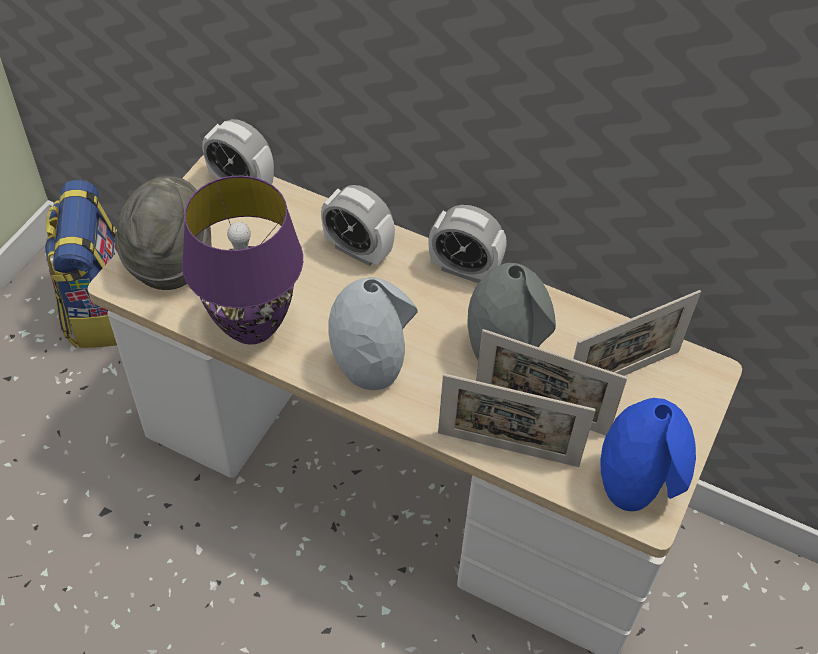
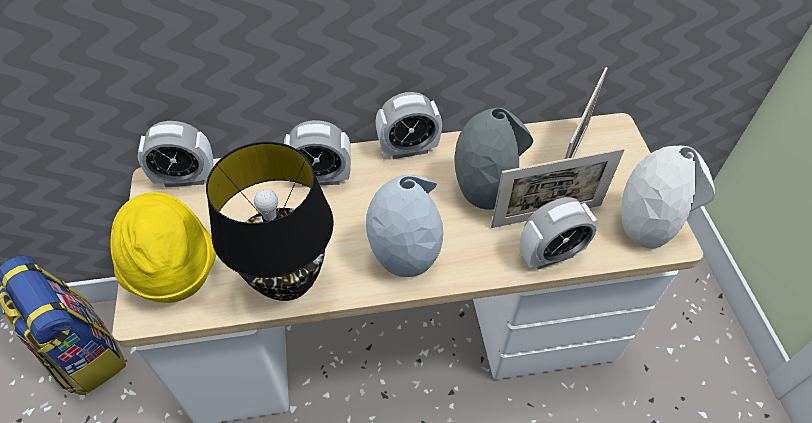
camera: 35 degrees left, 0 degrees up
grey hat [114,176,211,290] -> yellow hat [111,192,216,303]
purple table lamp [182,176,303,345] -> black table lamp [206,142,334,301]
picture frame [438,373,596,467] -> alarm clock [520,197,598,269]
blue vase [600,398,696,511] -> white vase [621,146,715,248]

